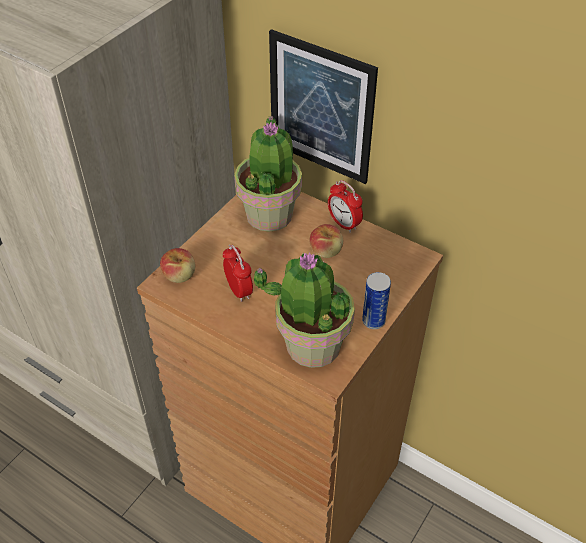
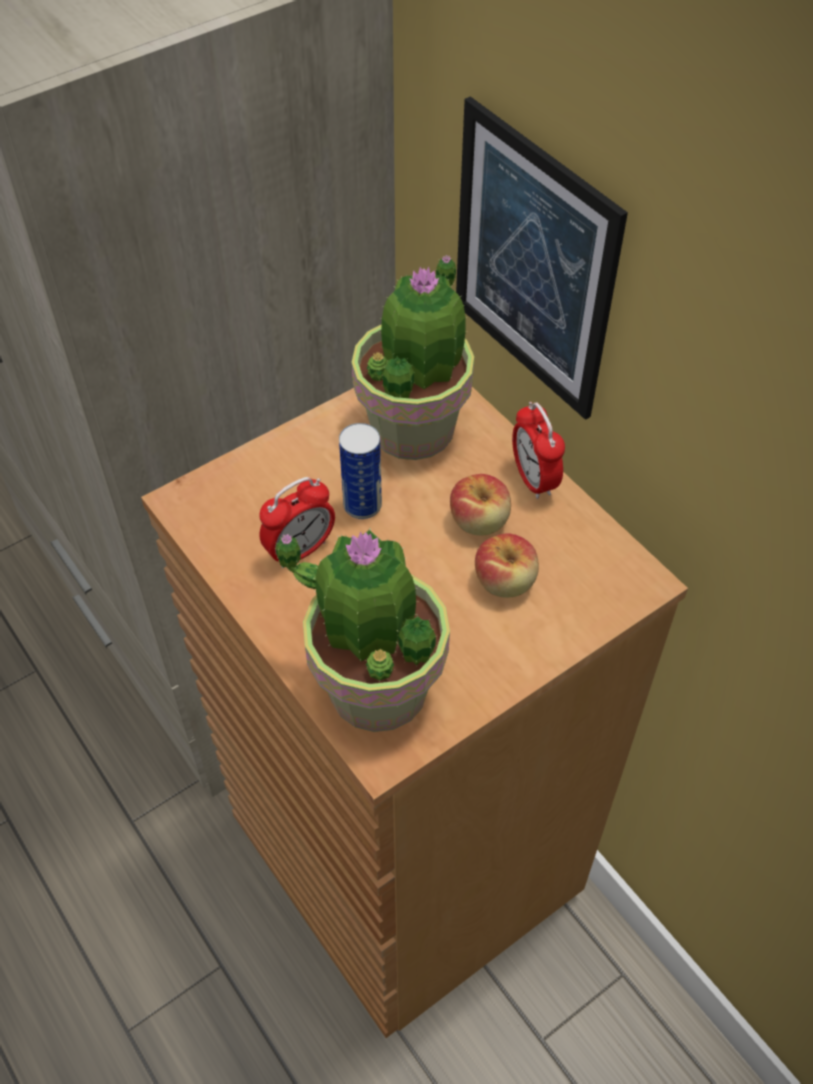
camera: 20 degrees right, 5 degrees up
apple [160,248,196,283] -> apple moved to [475,533,539,598]
alarm clock [223,245,253,302] -> alarm clock turned 60 degrees clockwise [259,477,335,568]
can [362,272,391,329] -> can moved to [339,423,382,519]

